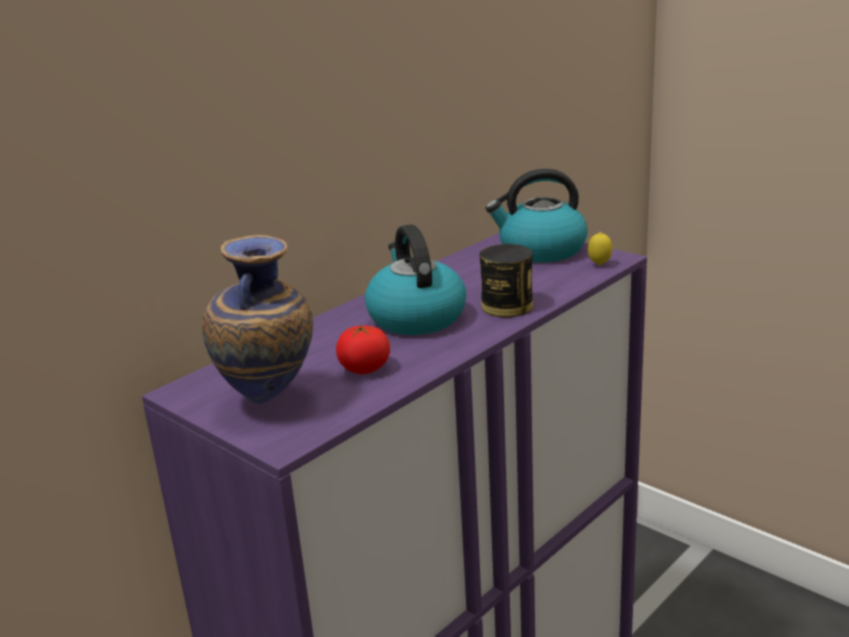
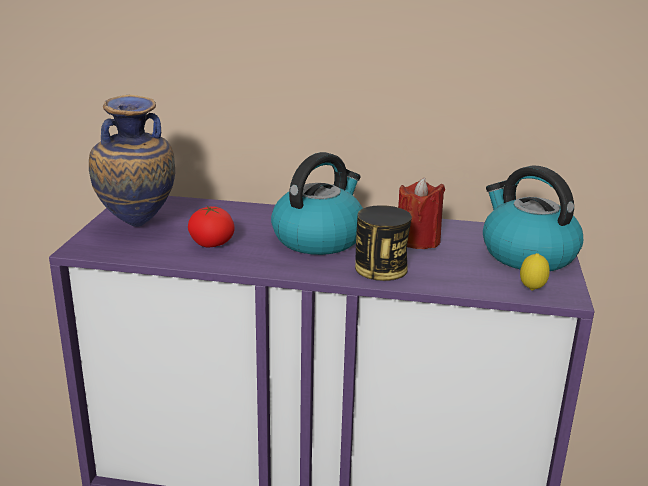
camera: 55 degrees right, 0 degrees up
none -> red candle [398,177,445,249]

